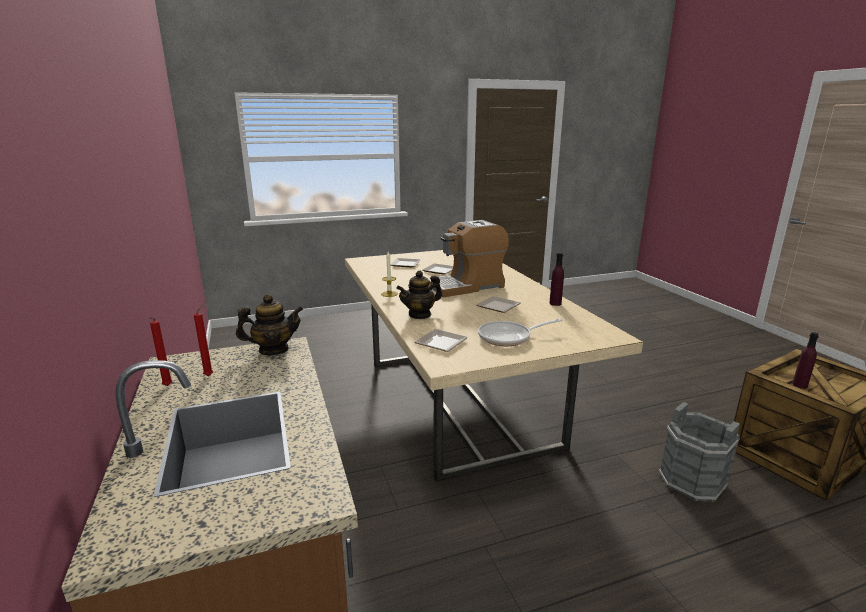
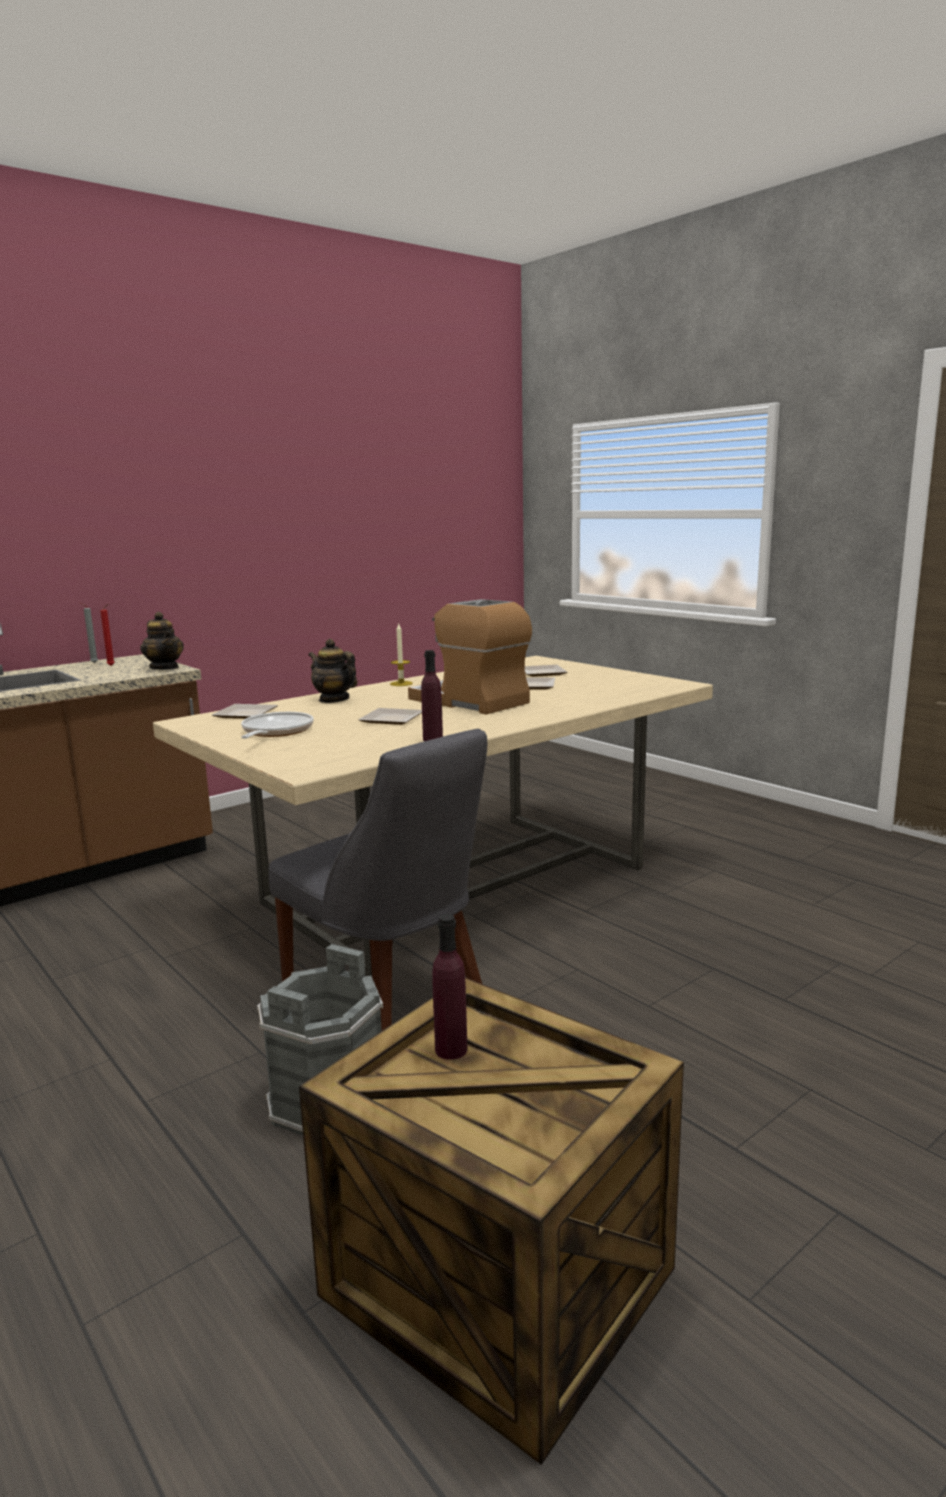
camera: 70 degrees right, 5 degrees down
red candle [149,317,172,386] -> grey candle [80,603,98,663]
frying pan [478,319,563,346] -> frying pan turned 45 degrees clockwise [241,712,314,739]
none -> grey chair [269,729,487,1030]

